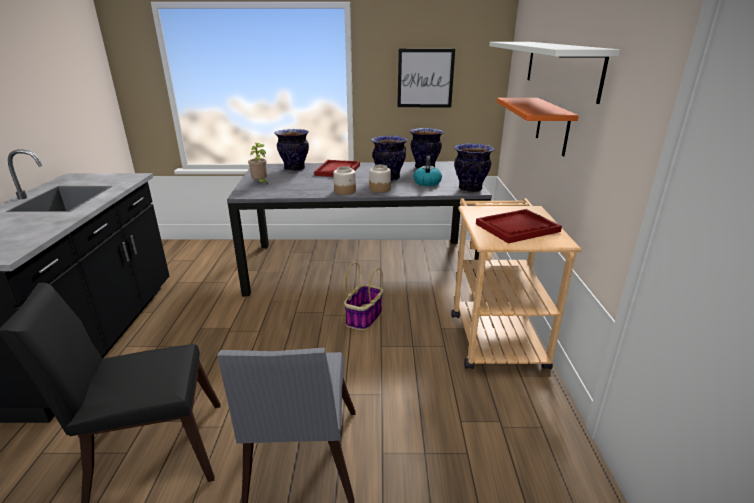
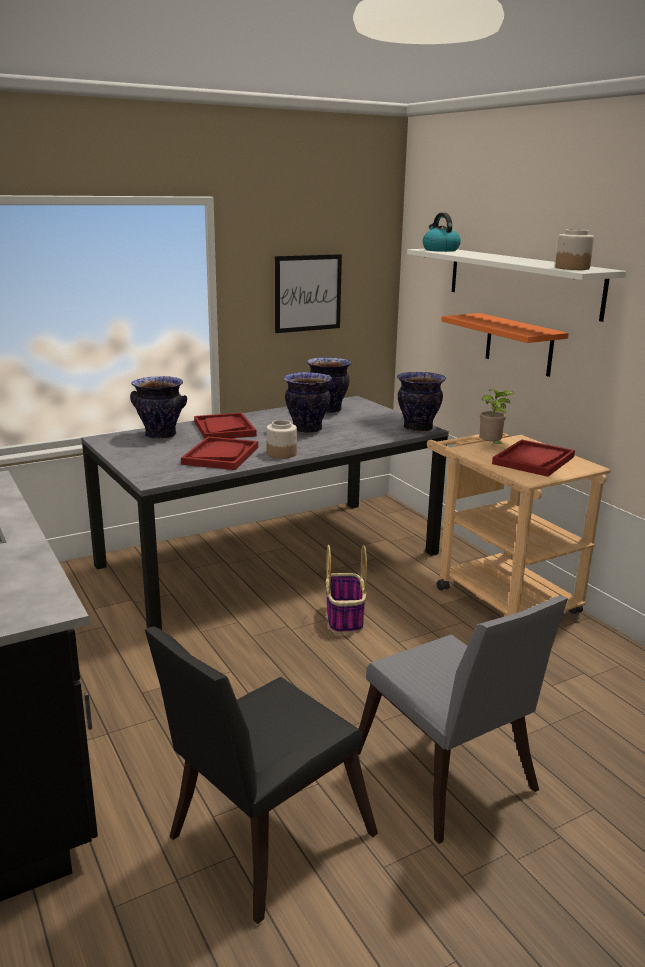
camera: 30 degrees left, 5 degrees down
potted plant [248,143,268,184] -> potted plant moved to [479,390,514,444]
jar [369,165,391,193] -> jar moved to [555,229,594,270]
kettle [414,156,442,186] -> kettle moved to [423,213,461,252]
none -> red tray [181,436,258,470]

